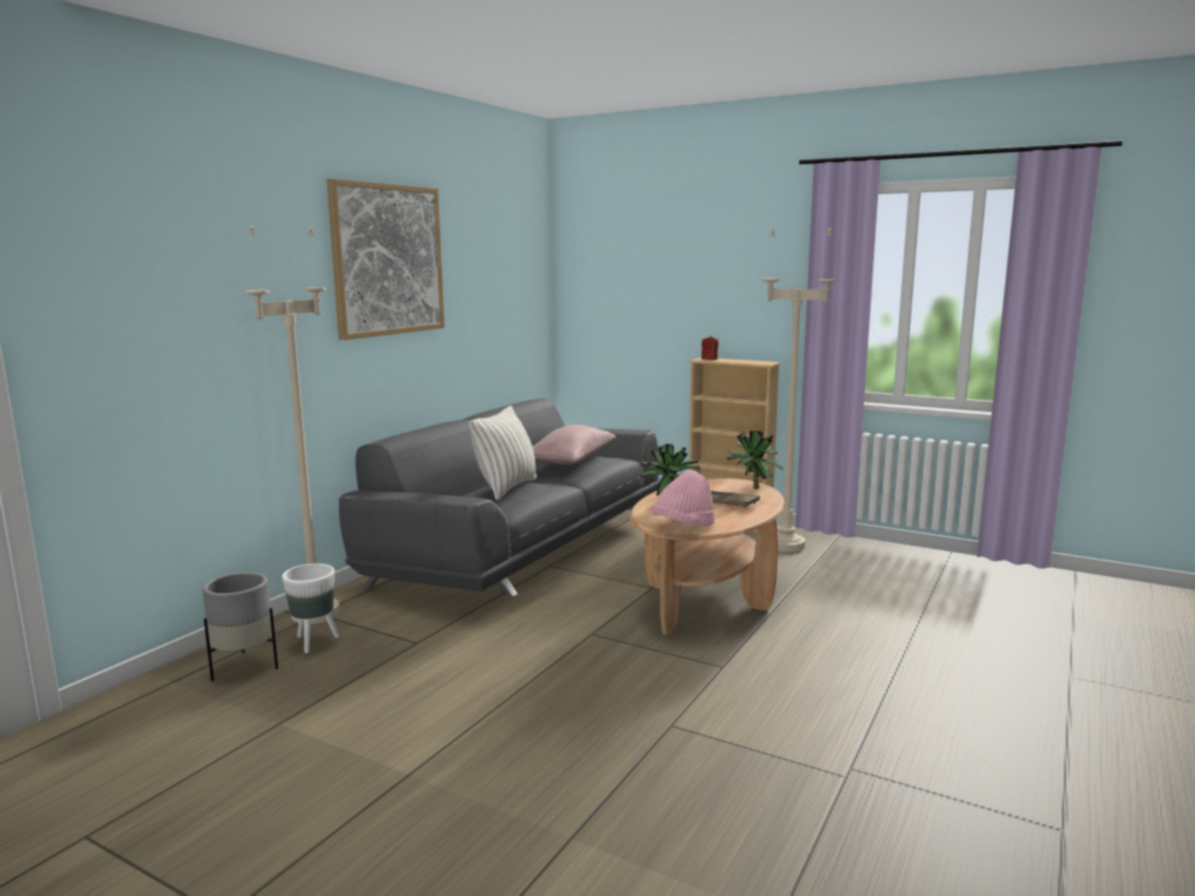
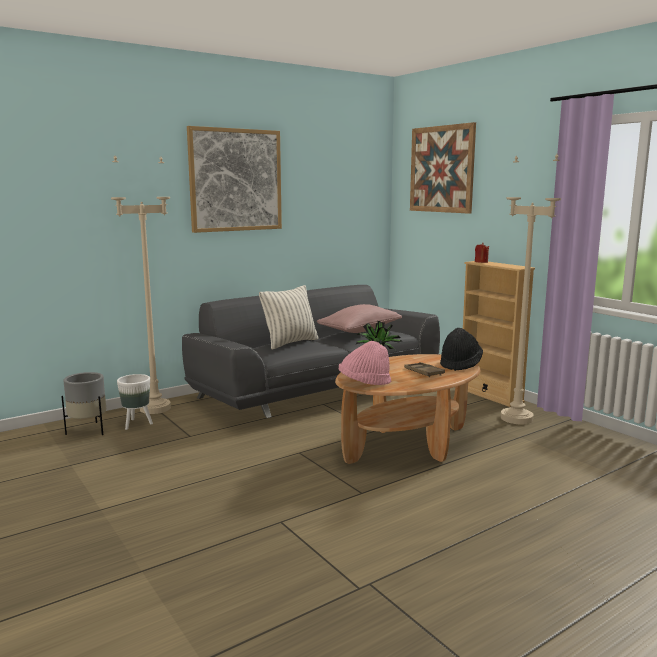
camera: 25 degrees right, 0 degrees up
potted plant [727,431,783,489] -> black hat [440,328,483,371]
none -> picture [410,122,476,214]

